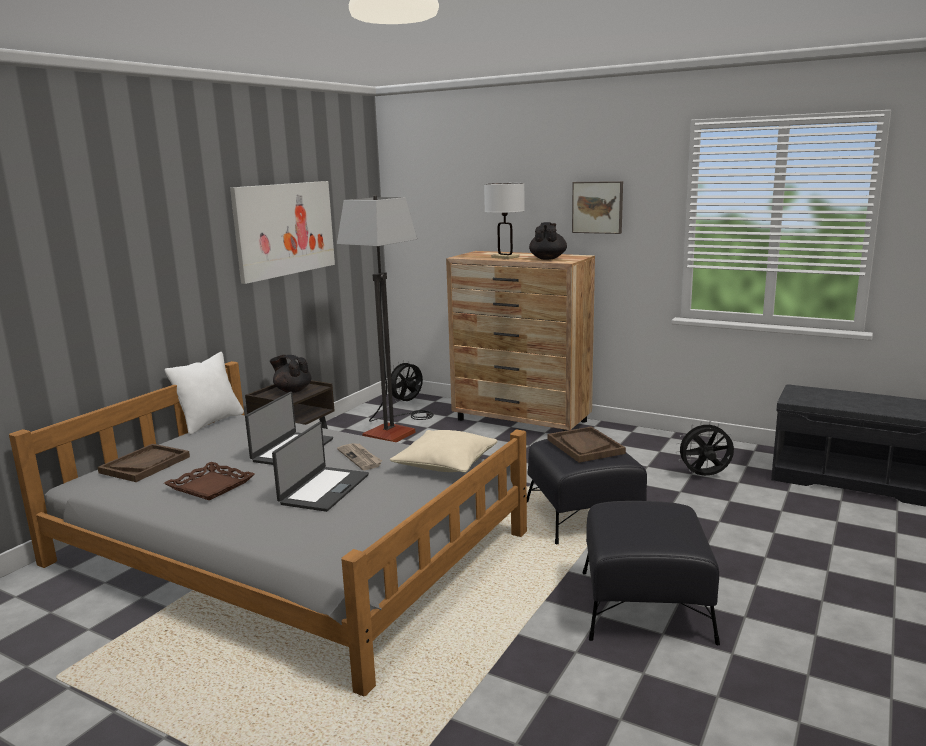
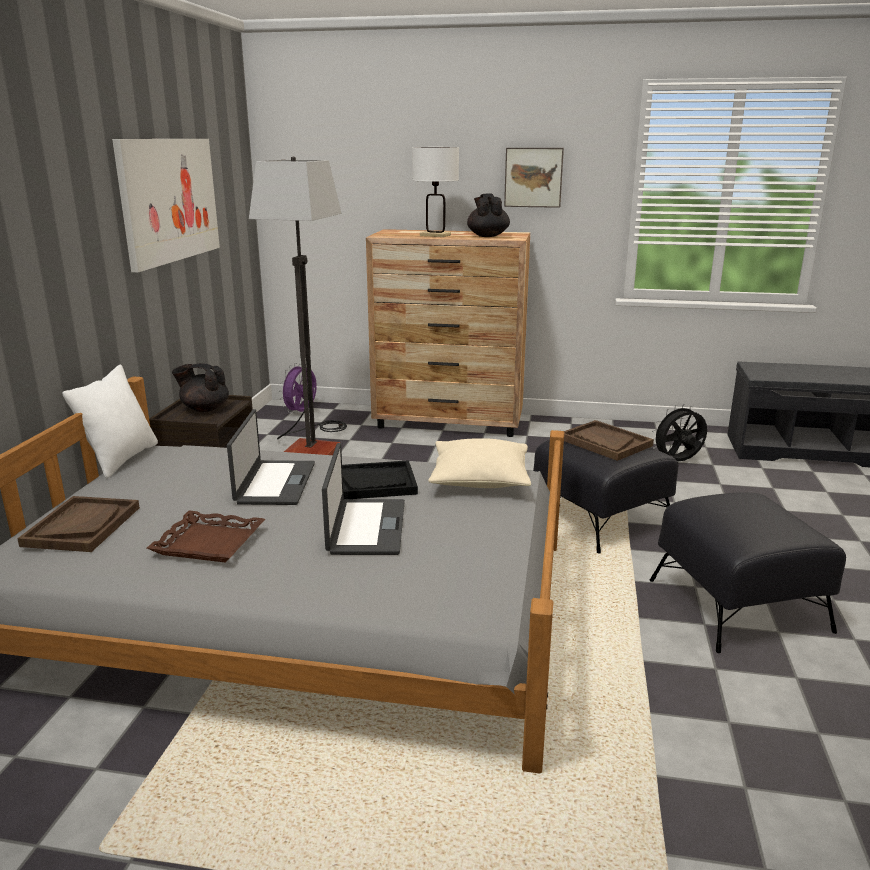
camera: 20 degrees left, 5 degrees up
newspaper [337,443,382,470] -> black tray [342,460,418,499]
black fan [391,360,423,402] -> purple fan [279,363,317,413]

